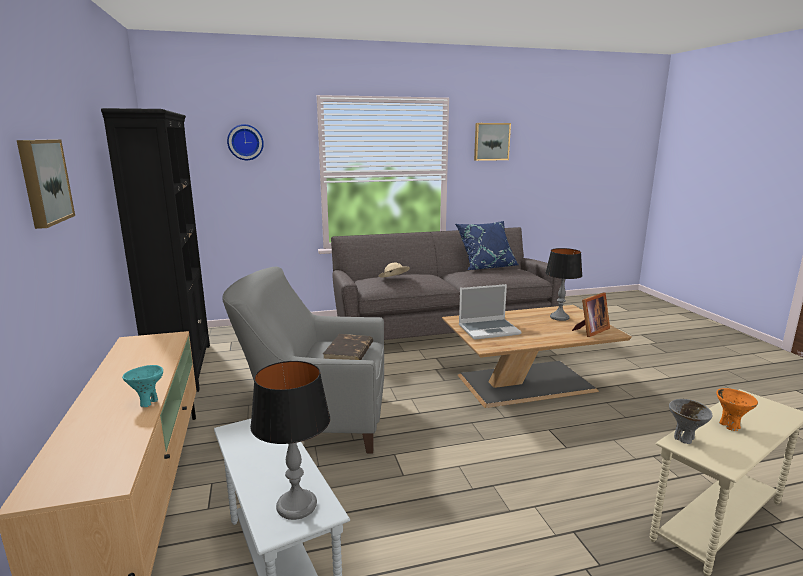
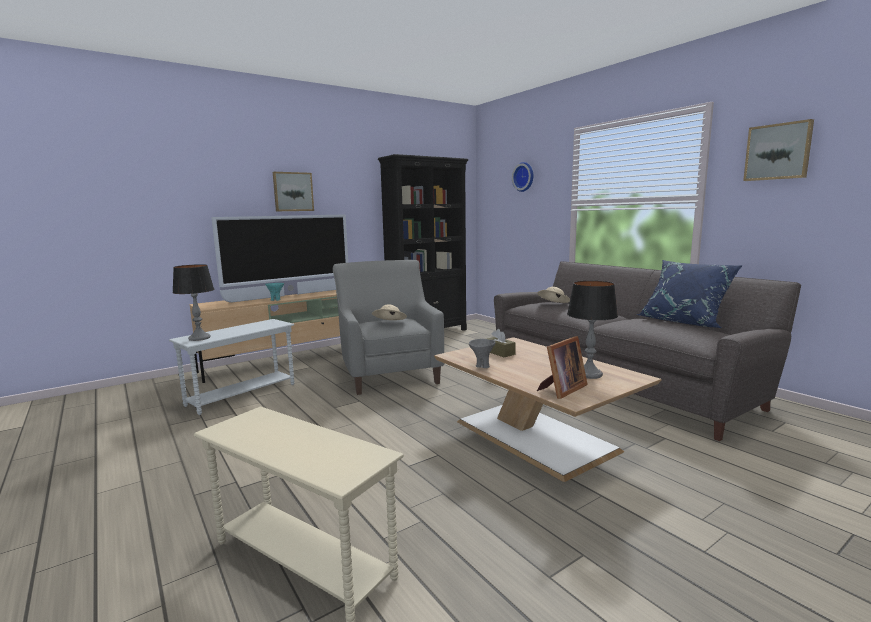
camera: 70 degrees right, 5 degrees down
brown book [323,334,373,360] -> beige hat [372,304,407,320]
laptop [459,284,522,340] -> brown tissue box [487,329,516,357]
picture frame [572,293,610,337] -> picture frame turned 75 degrees counterclockwise [537,336,588,399]
grey bowl [669,399,712,444] -> grey bowl moved to [469,339,496,368]
orange bowl [716,388,758,431] -> none
none -> television [211,214,348,303]

